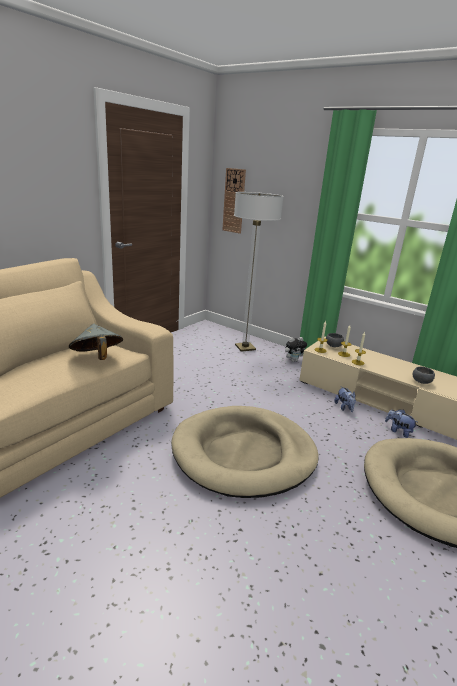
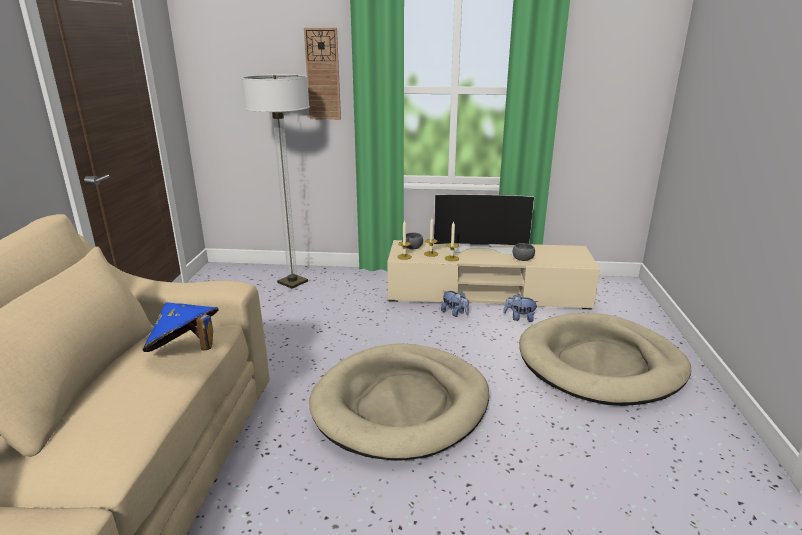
camera: 30 degrees left, 0 degrees up
grey hat [69,324,123,360] -> blue hat [143,302,219,352]
wall clock [222,168,246,234] -> wall clock moved to [304,28,341,120]
plush toy [285,337,307,362] -> none
none -> television [434,194,534,255]

